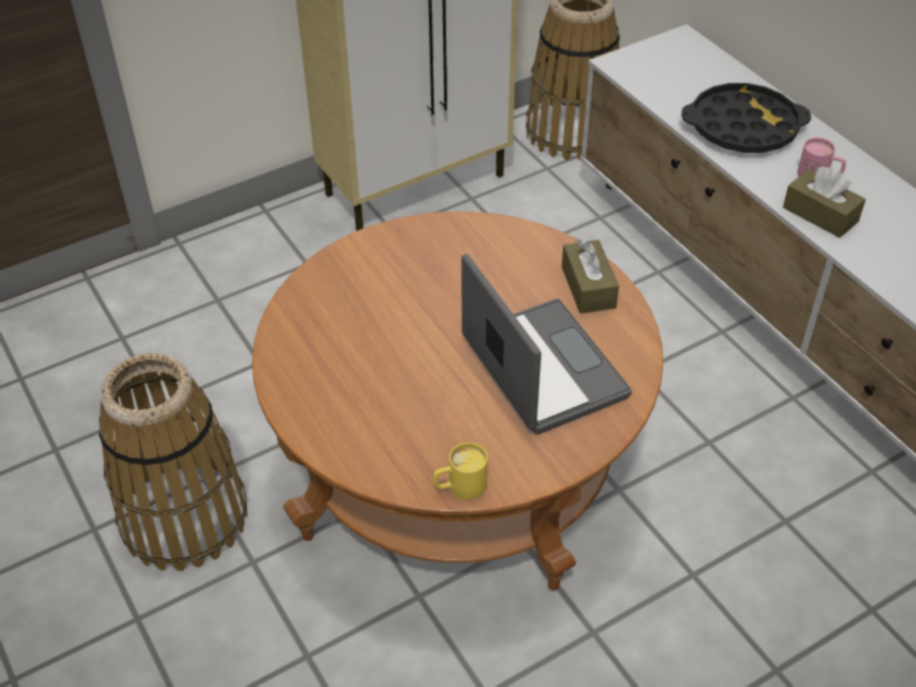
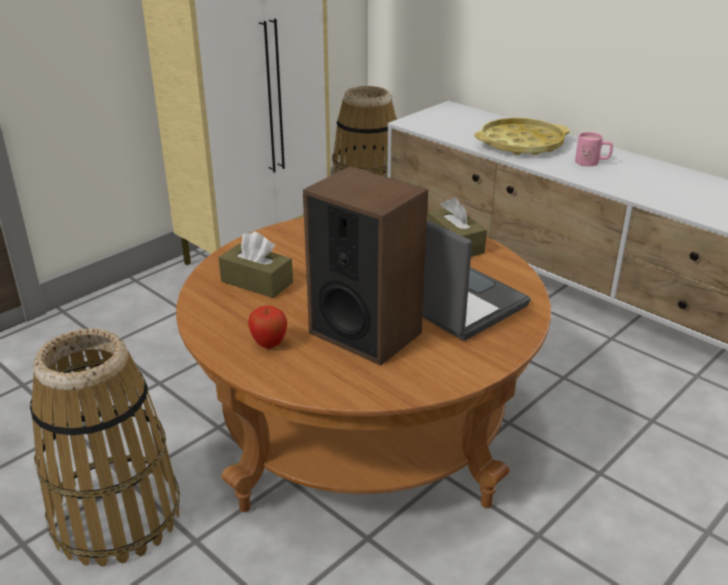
camera: 15 degrees left, 15 degrees down
yellow mug [433,442,488,500] -> none
black tray [682,83,811,153] -> yellow tray [475,118,570,155]
brown tissue box [783,167,866,238] -> brown tissue box moved to [219,231,293,298]
none -> apple [248,306,287,349]
none -> speaker [303,166,428,366]

